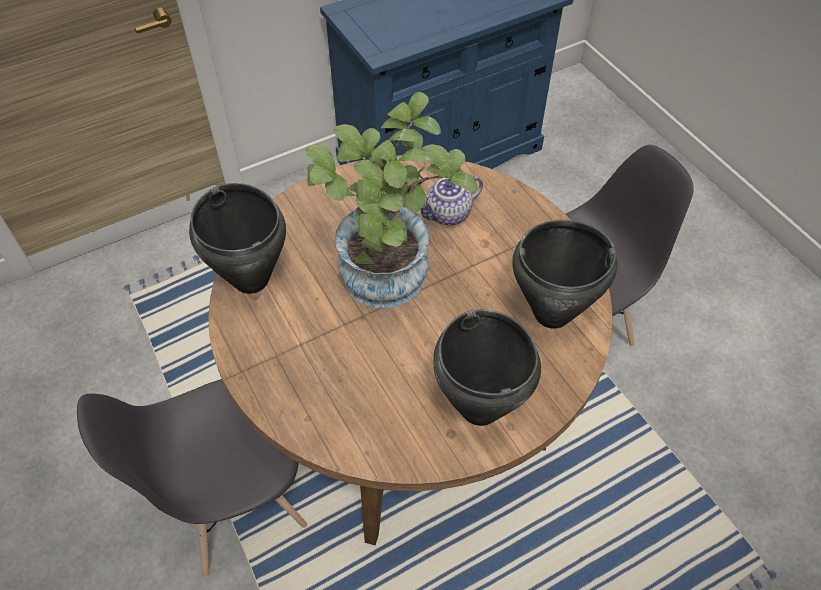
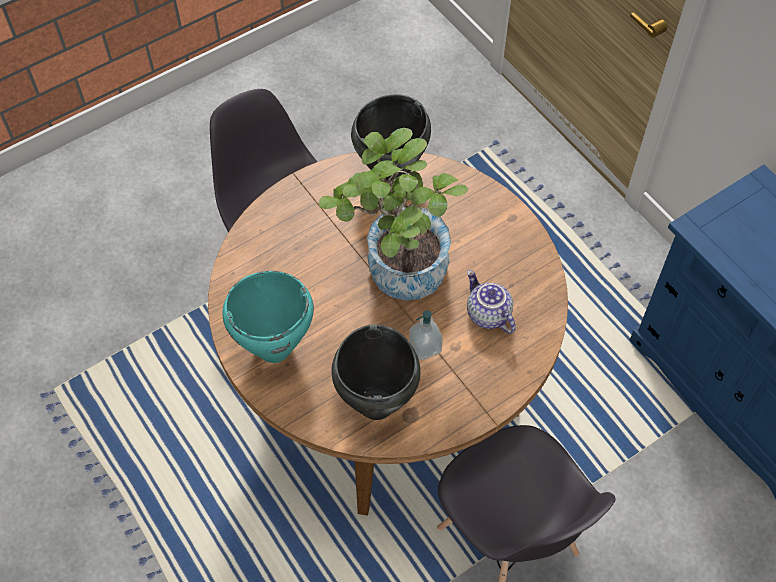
camera: 85 degrees right, 5 degrees up
black cooking pot [433,309,541,426] -> turquoise cooking pot [222,271,314,363]
none -> soap dispenser [409,310,443,360]

